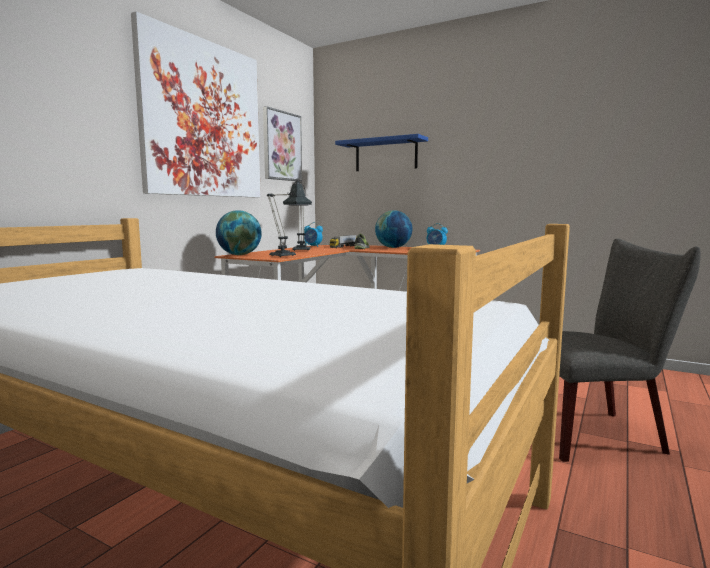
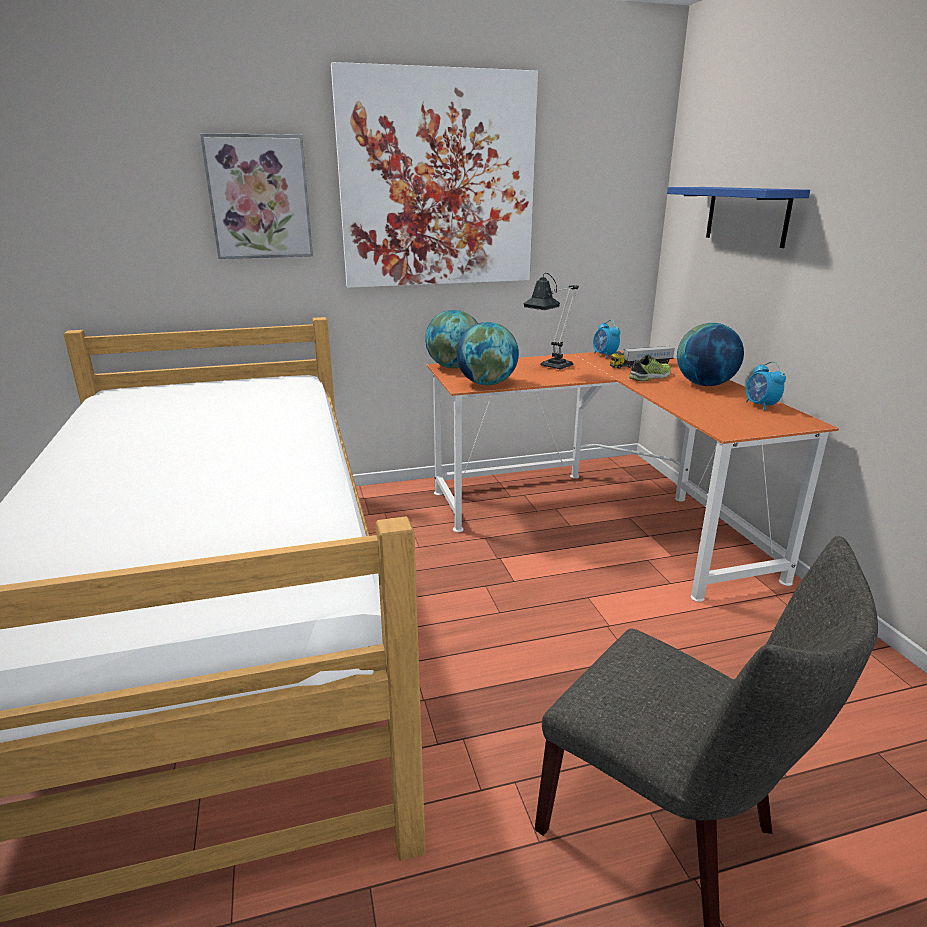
camera: 45 degrees right, 15 degrees up
picture [263,106,302,182] -> picture moved to [200,133,313,259]
table lamp [267,181,312,257] -> globe [456,322,519,385]

